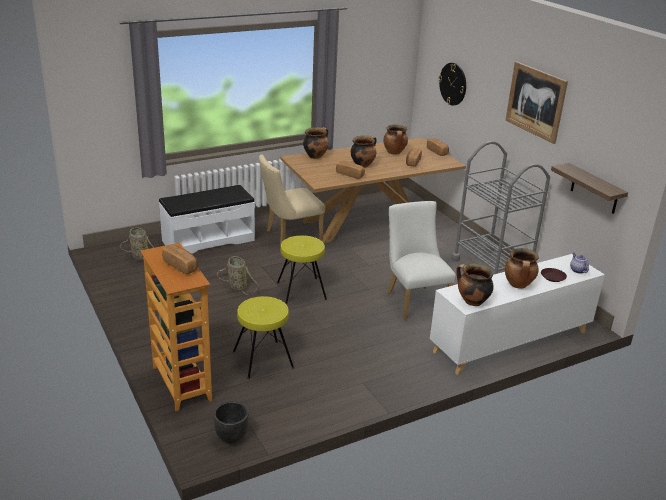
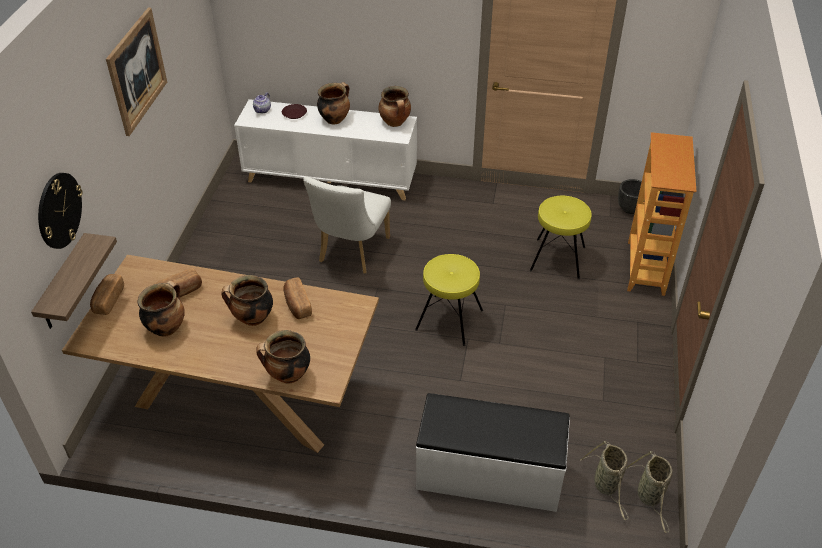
camera: 140 degrees left, 15 degrees up
bread [162,245,198,275] -> none
basket [217,256,259,295] -> basket moved to [626,451,673,533]
beige chair [259,154,325,247] -> none
grey cart [451,141,550,274] -> none
shelf [551,163,628,214] -> shelf moved to [31,233,117,329]

